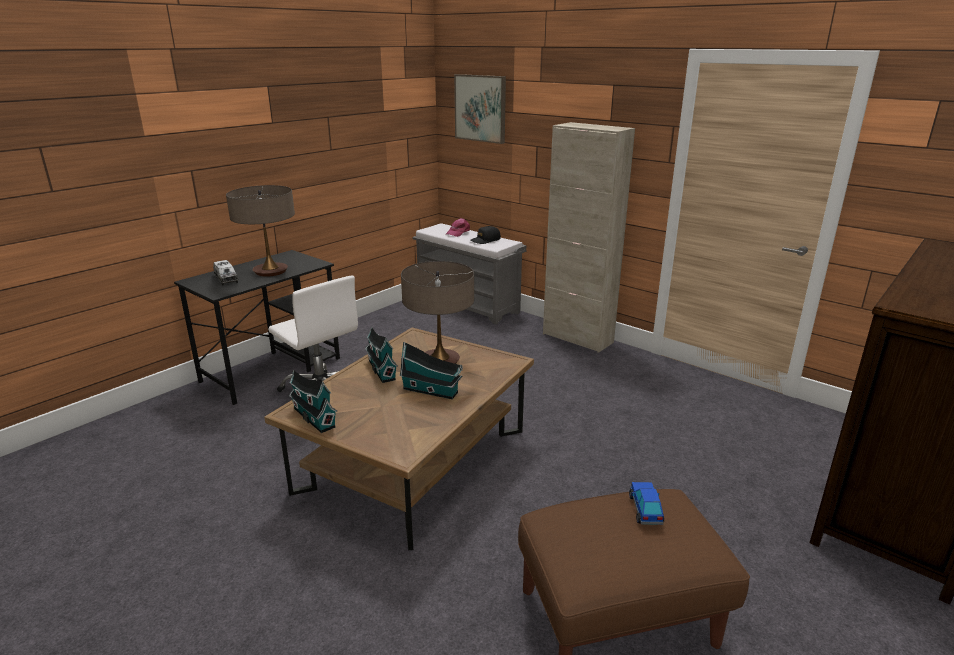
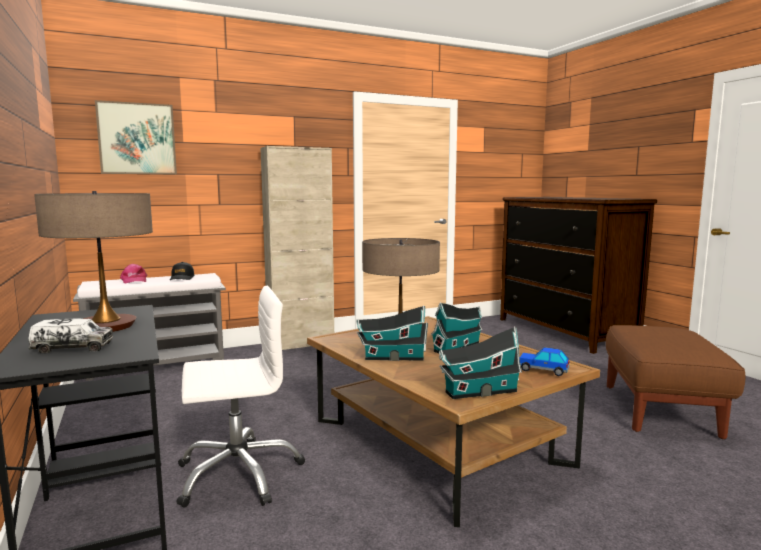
camera: 65 degrees left, 15 degrees down
toy car [629,482,664,525] -> toy car moved to [520,347,569,376]

